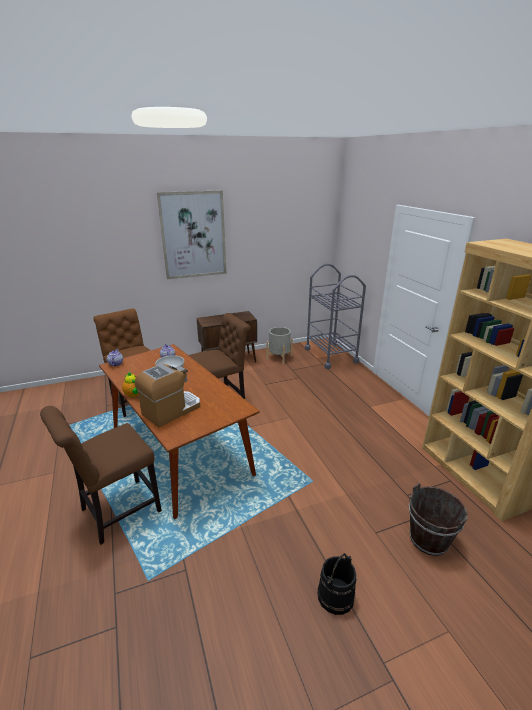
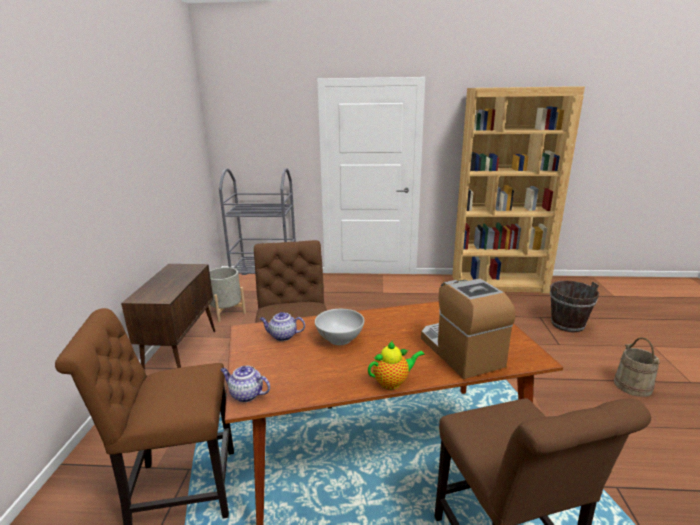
camera: 65 degrees left, 5 degrees down
picture [157,190,227,279] -> none
black bucket [317,553,356,615] -> beige bucket [614,337,660,397]

